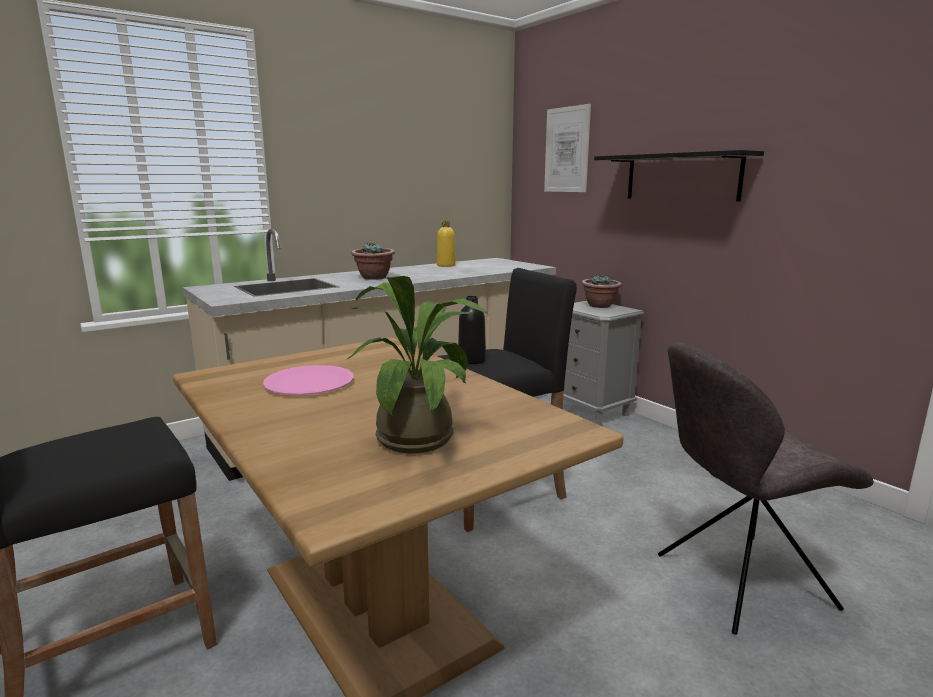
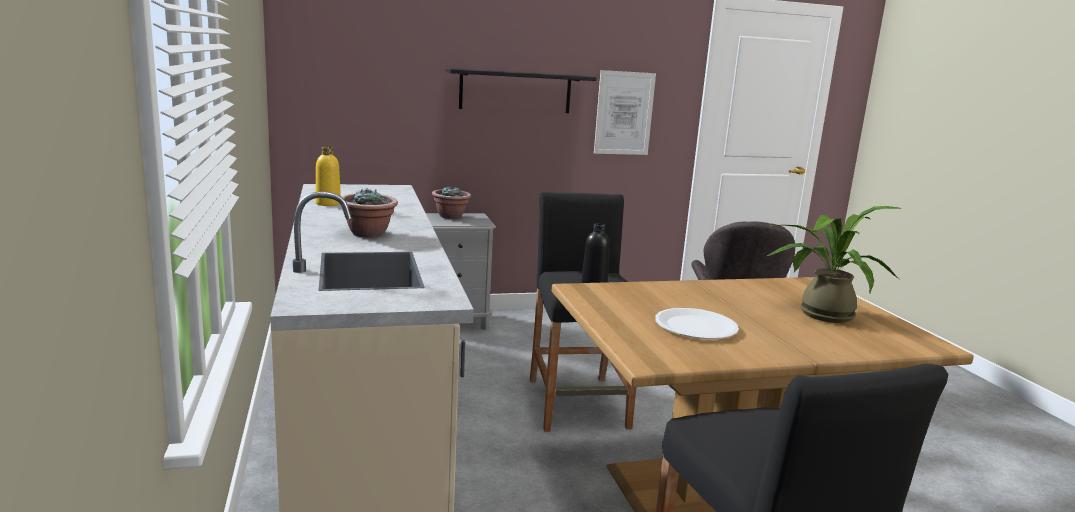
camera: 70 degrees left, 0 degrees up
pink plate [263,365,354,395] -> white plate [655,308,739,339]
picture [544,104,591,192] -> picture moved to [594,70,656,155]

